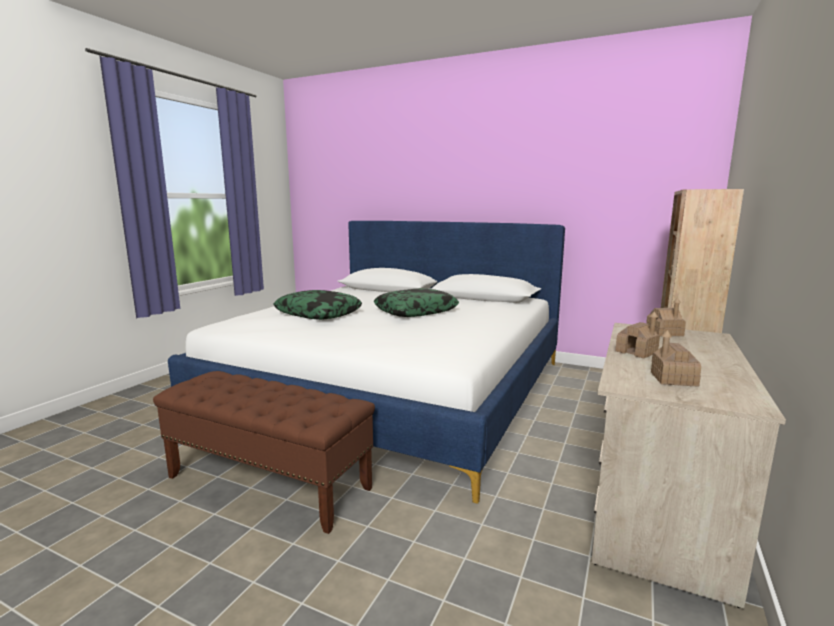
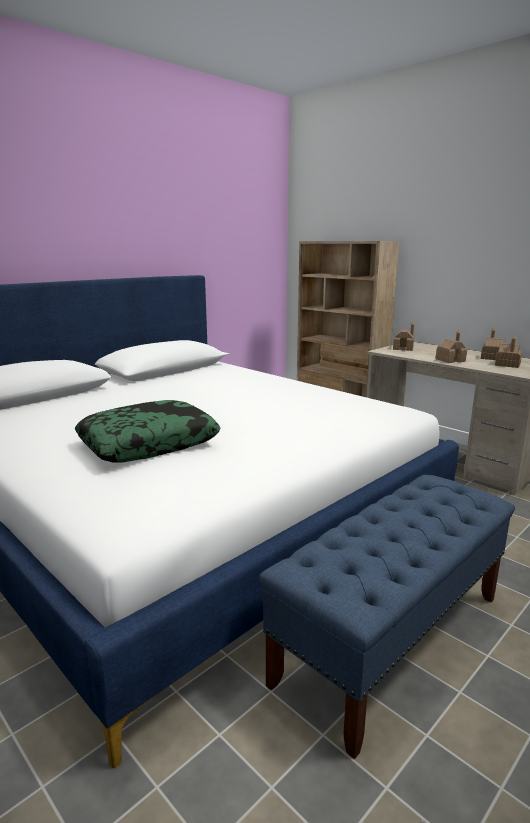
camera: 70 degrees left, 5 degrees up
brown bench [153,371,375,534] -> blue bench [259,475,515,759]
pillow [373,288,459,317] -> none
none -> toy house [481,327,504,360]

